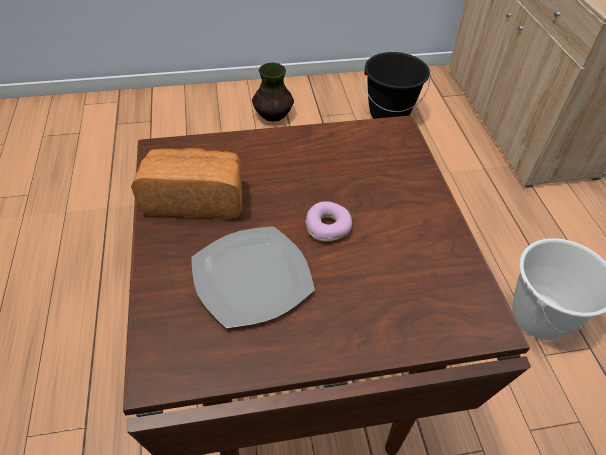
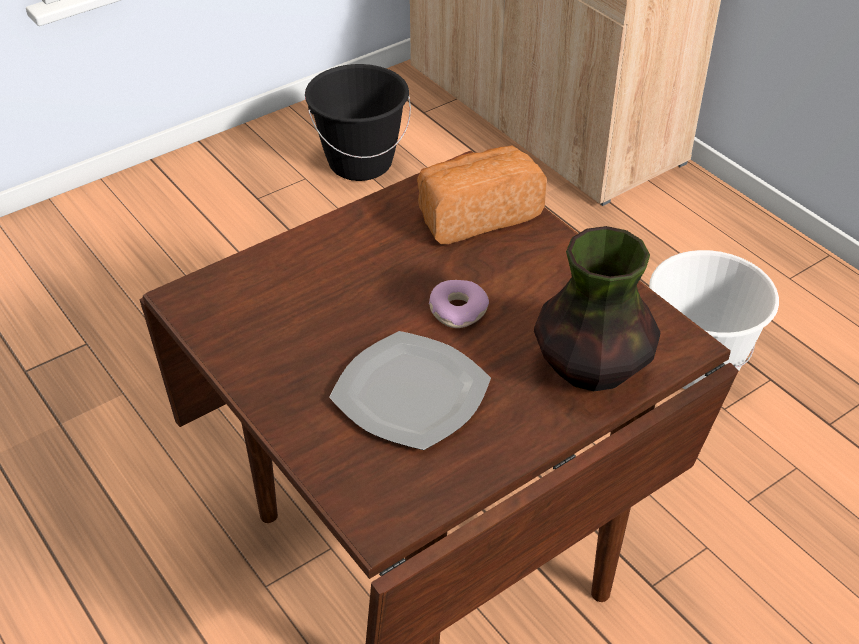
camera: 25 degrees left, 5 degrees down
bread [131,148,242,219] -> bread moved to [417,146,547,244]
vase [252,62,294,122] -> vase moved to [534,226,660,391]

